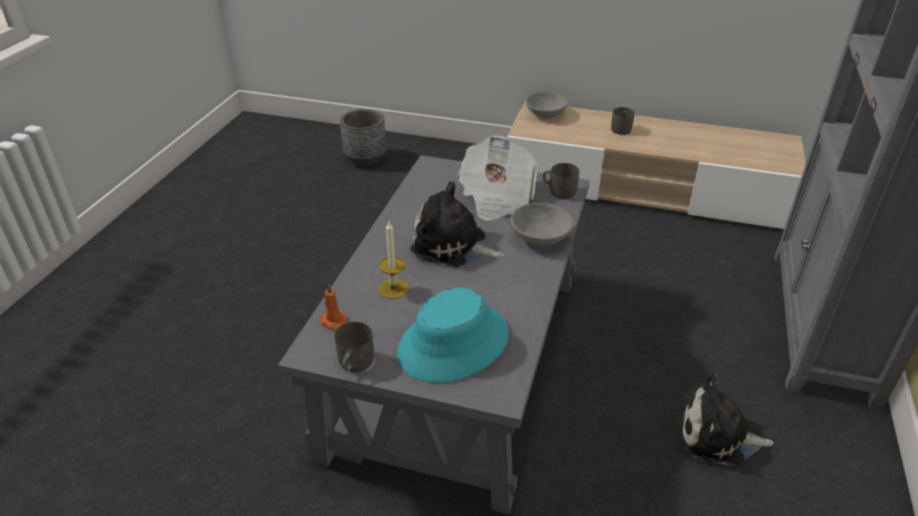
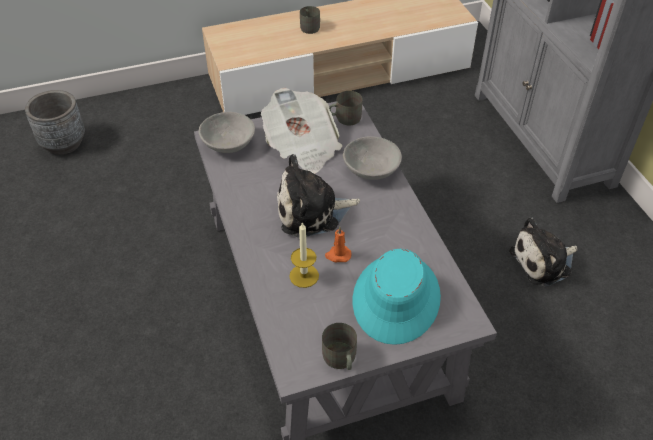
camera: 35 degrees left, 10 degrees up
orange candle [320,284,348,330] -> orange candle moved to [325,227,352,263]
grey bowl [526,92,568,118] -> grey bowl moved to [199,112,255,153]

